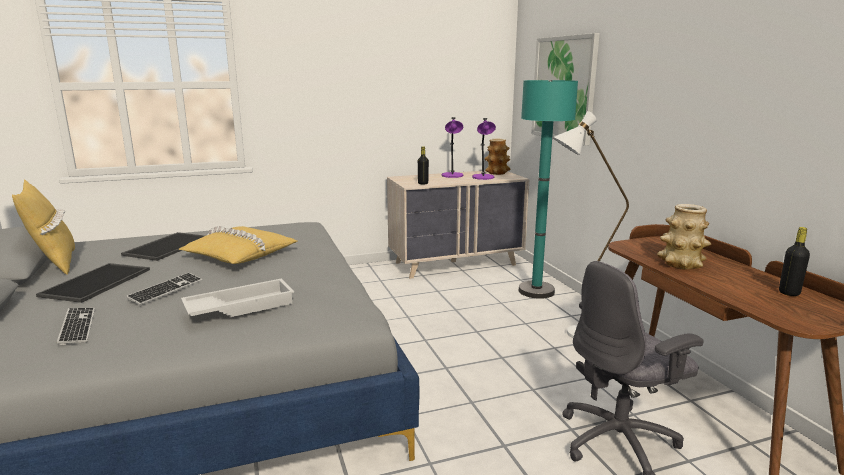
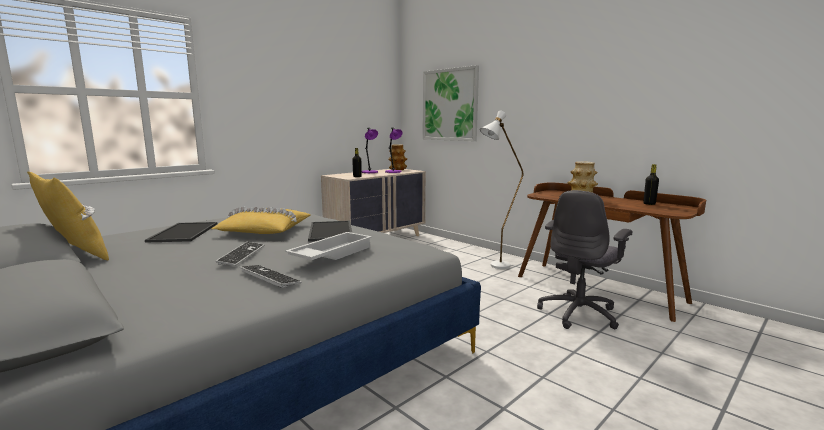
camera: 25 degrees left, 5 degrees down
tray [36,263,150,303] -> tray moved to [308,221,352,242]
keyboard [57,308,95,345] -> keyboard moved to [240,265,302,288]
turquoise floor lamp [519,80,578,299] -> none

